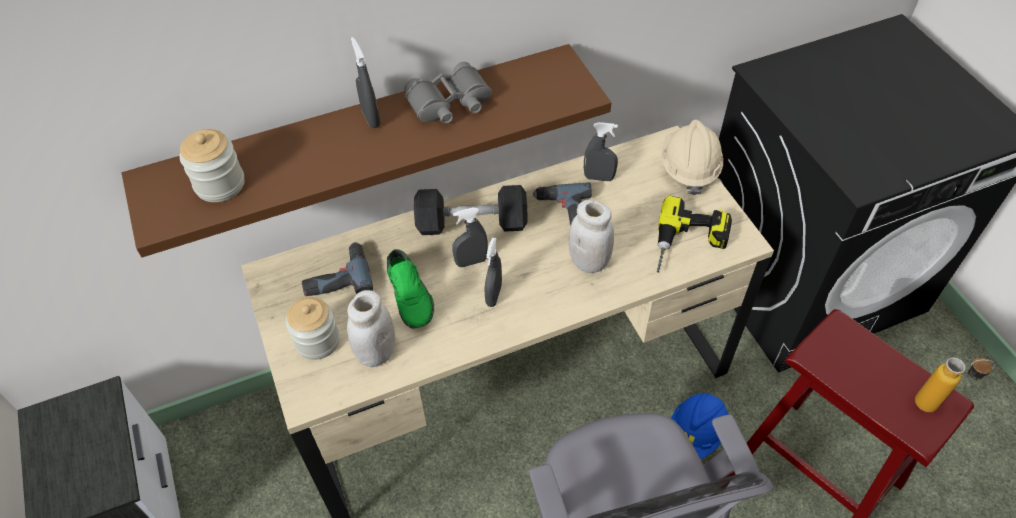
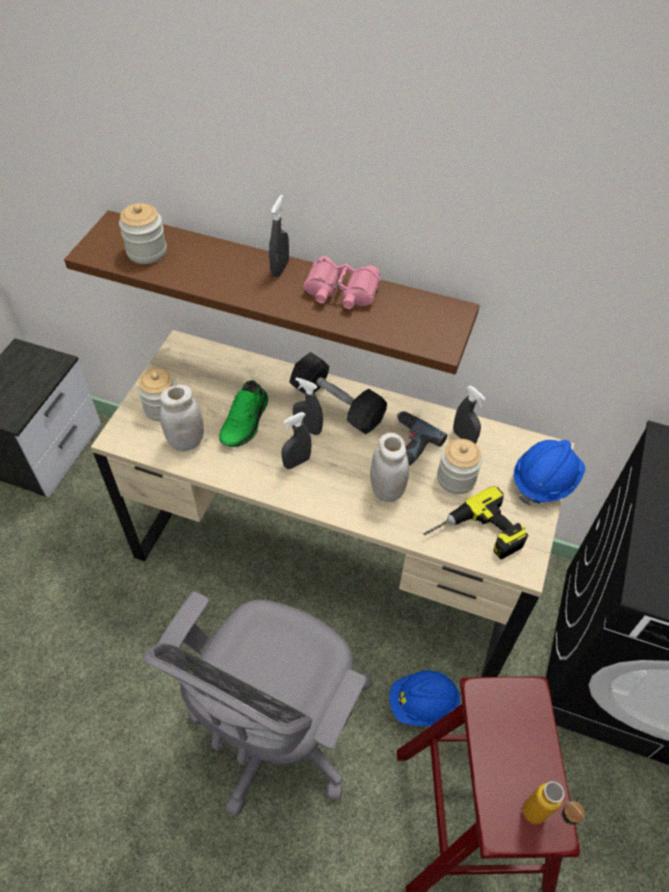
camera: 40 degrees right, 0 degrees up
power drill [302,242,373,296] -> none
grey binoculars [404,62,492,124] -> pink binoculars [303,256,381,309]
beige hard hat [661,120,723,195] -> blue hard hat [514,440,586,505]
none -> jar [437,439,482,494]

